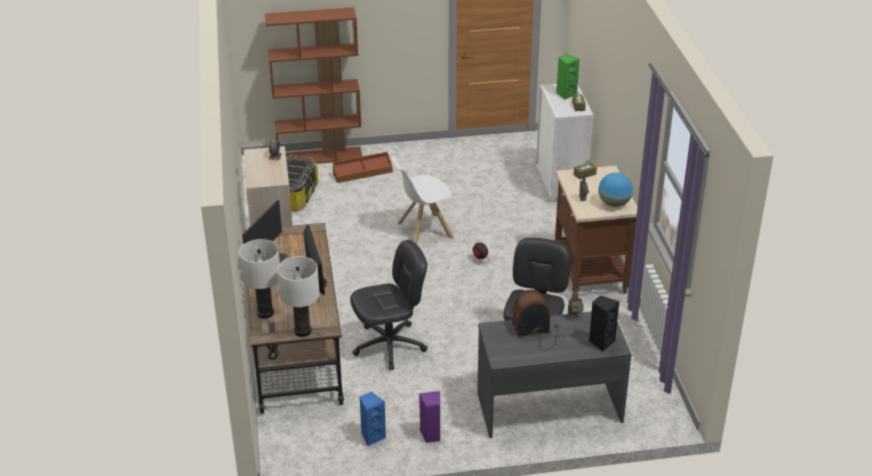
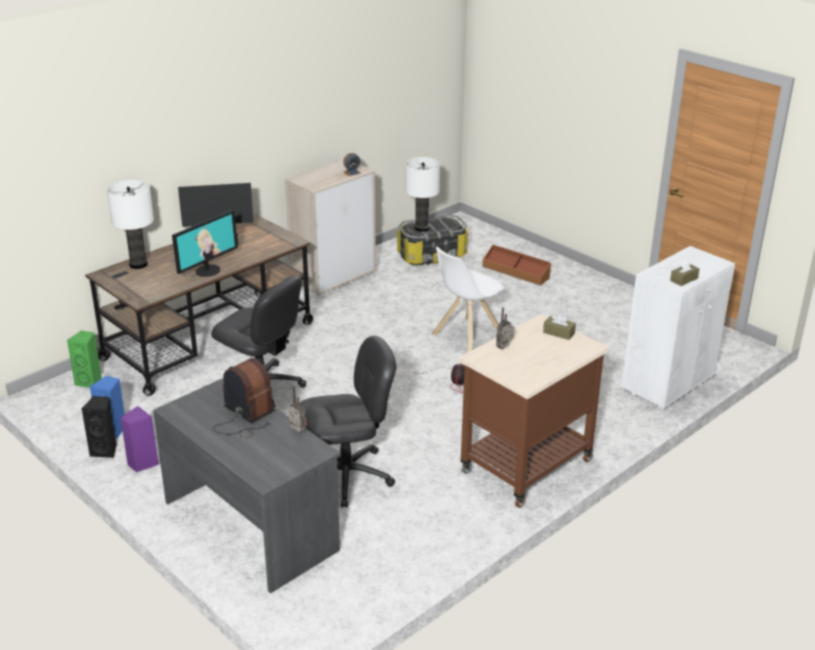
camera: 55 degrees right, 5 degrees down
brown bookcase [265,7,362,164] -> none
white table lamp [277,256,320,337] -> white table lamp moved to [405,157,440,232]
white chair [392,156,454,244] -> white chair turned 75 degrees counterclockwise [432,247,504,352]
green speaker [556,54,580,100] -> green speaker moved to [67,330,102,388]
black speaker [589,295,619,352] -> black speaker moved to [82,396,117,458]
globe [598,172,633,207] -> none

